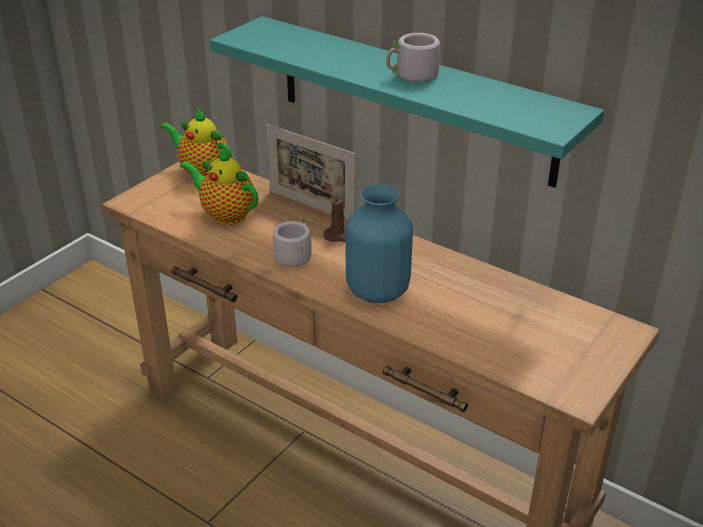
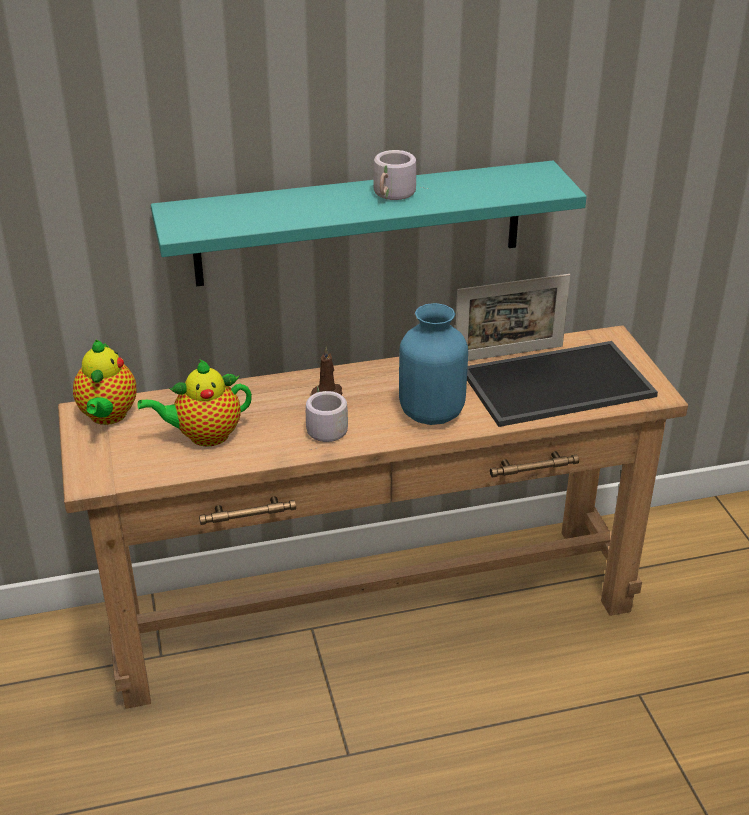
camera: 50 degrees left, 0 degrees up
teapot [160,109,232,178] -> teapot turned 75 degrees counterclockwise [73,340,137,425]
picture frame [266,124,356,220] -> picture frame moved to [455,274,570,361]
none -> tray [467,341,658,427]

